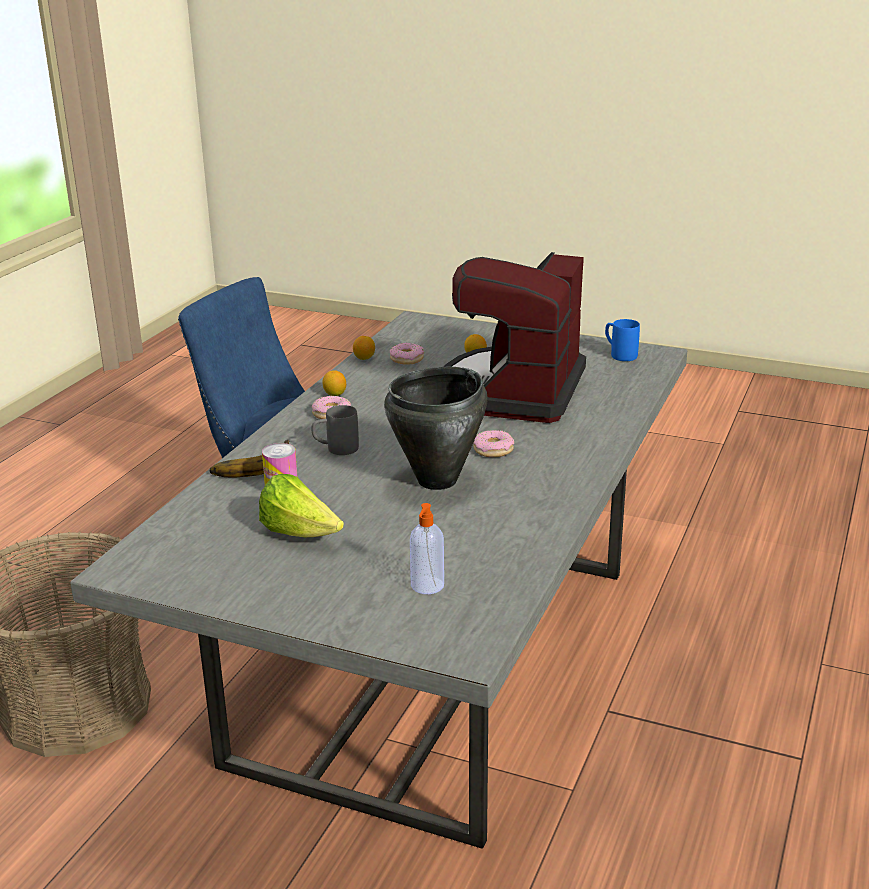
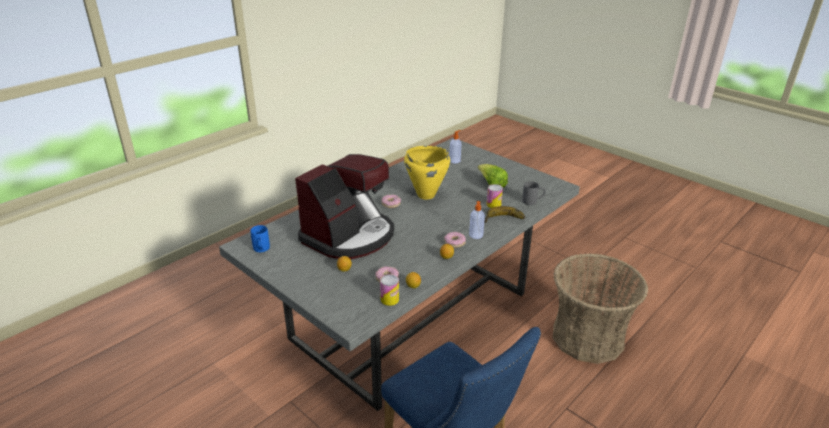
camera: 160 degrees left, 5 degrees up
grey mug [311,405,359,455] -> grey mug moved to [522,181,546,205]
black cooking pot [384,367,488,490] -> yellow cooking pot [404,146,450,199]
none -> can [380,274,399,306]
none -> soap dispenser [469,201,485,239]

